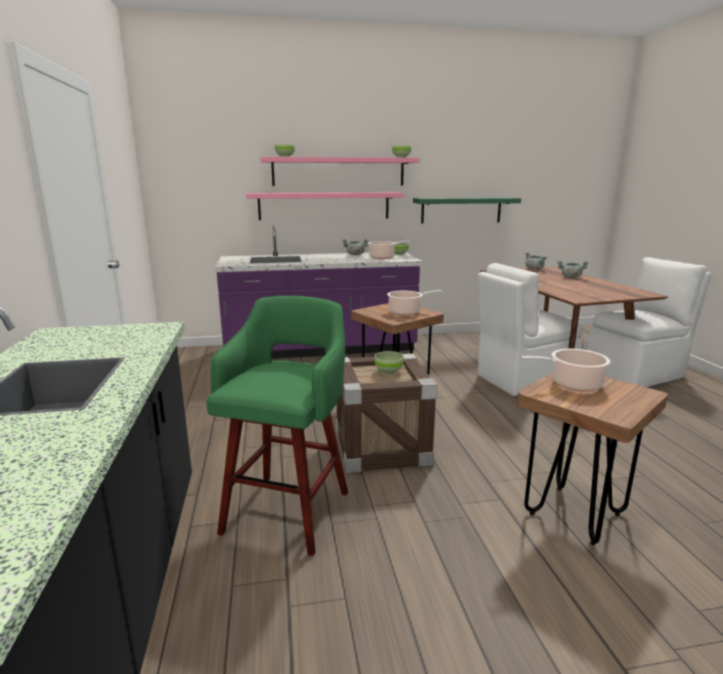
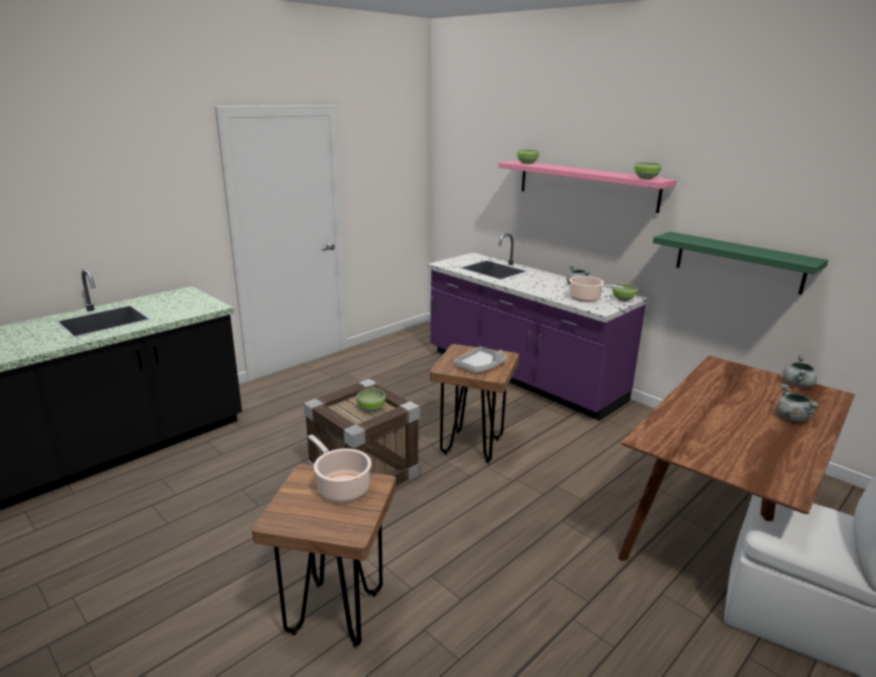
camera: 55 degrees right, 5 degrees up
green stool [206,296,348,556] -> none
pink shelf [246,192,404,220] -> none
cooking pot [387,290,442,316] -> grey tray [454,347,507,372]
white chair [478,263,583,396] -> none

